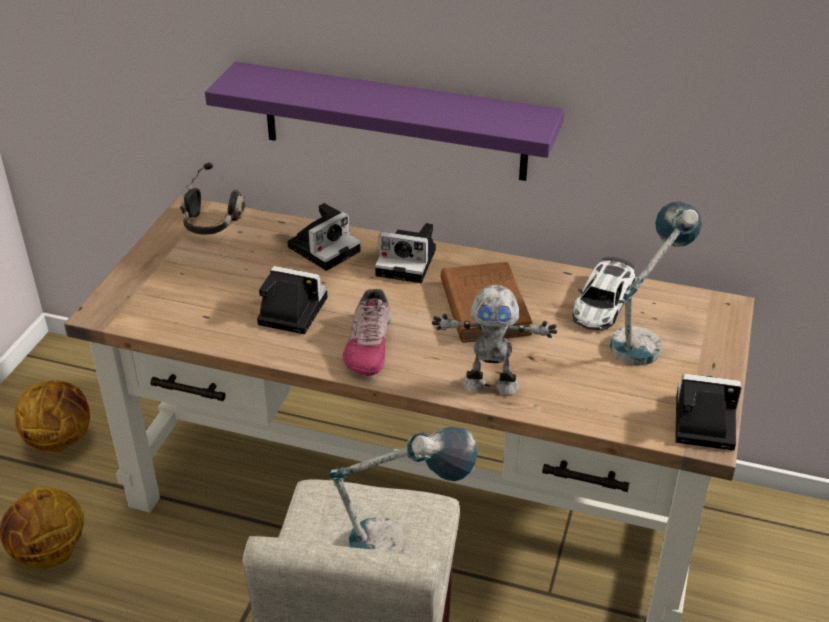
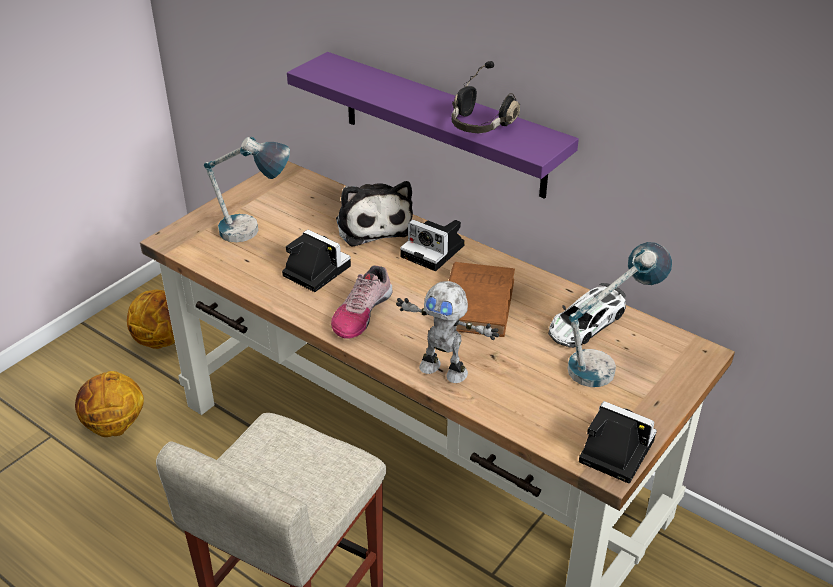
camera: 20 degrees right, 0 degrees up
black headphones [180,163,246,234] -> black headphones moved to [451,61,520,133]
camera [287,203,361,271] -> plush toy [336,181,413,247]
table lamp [329,427,478,554] -> table lamp moved to [204,137,290,242]

